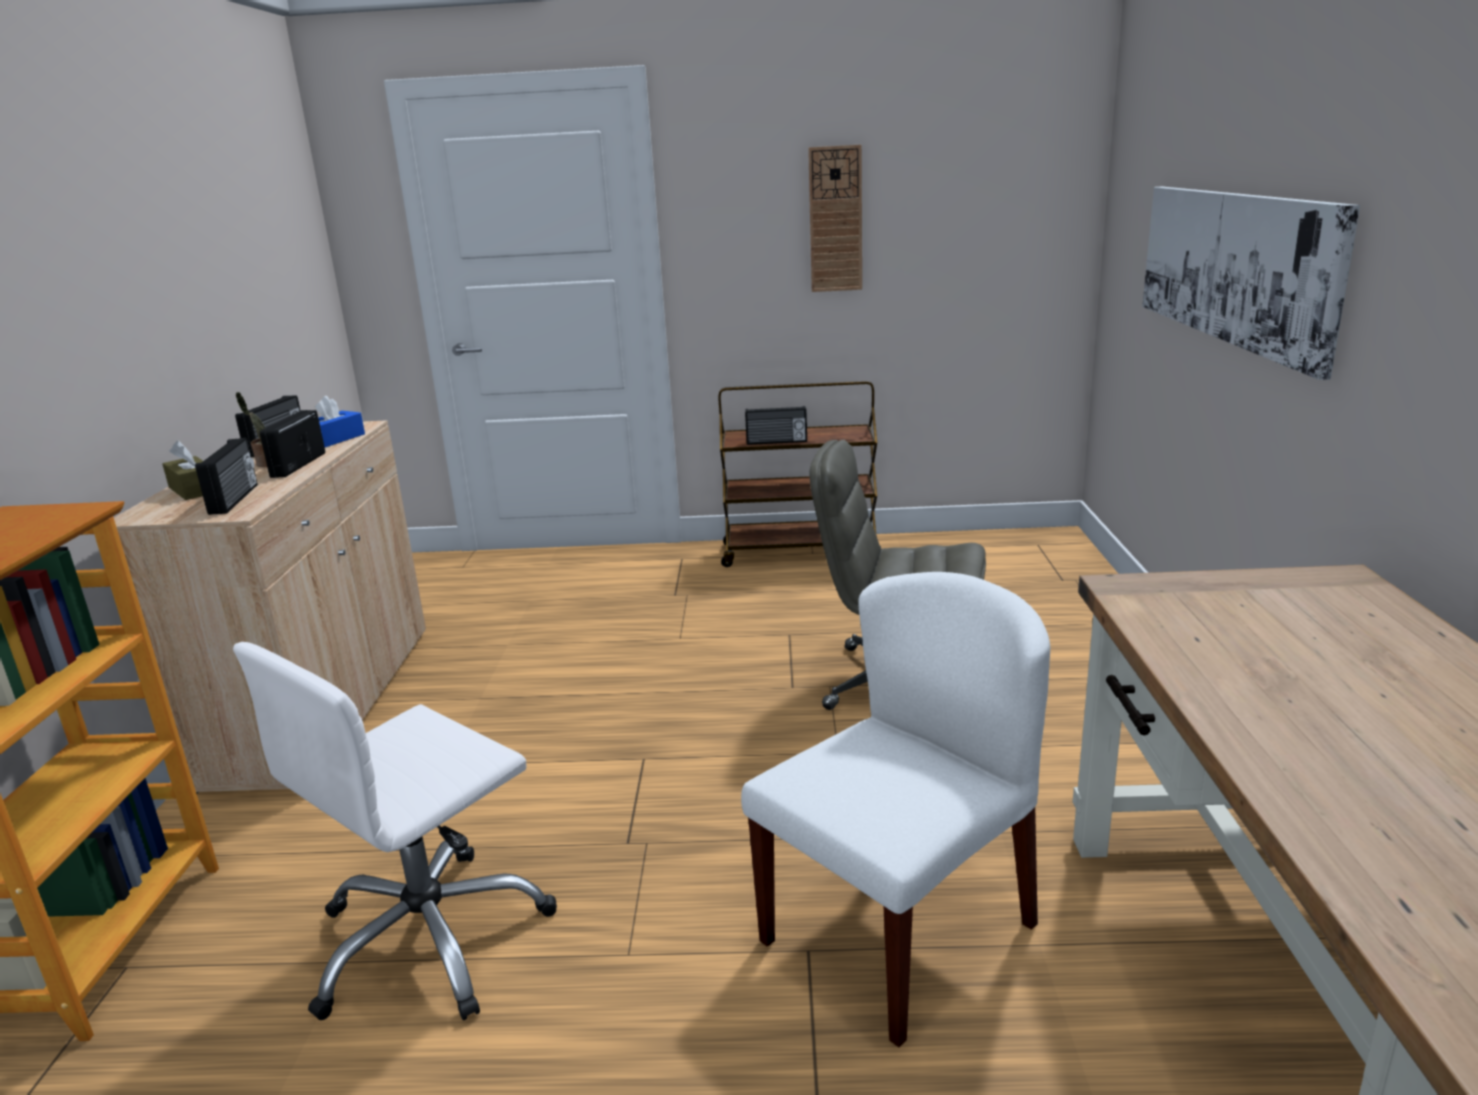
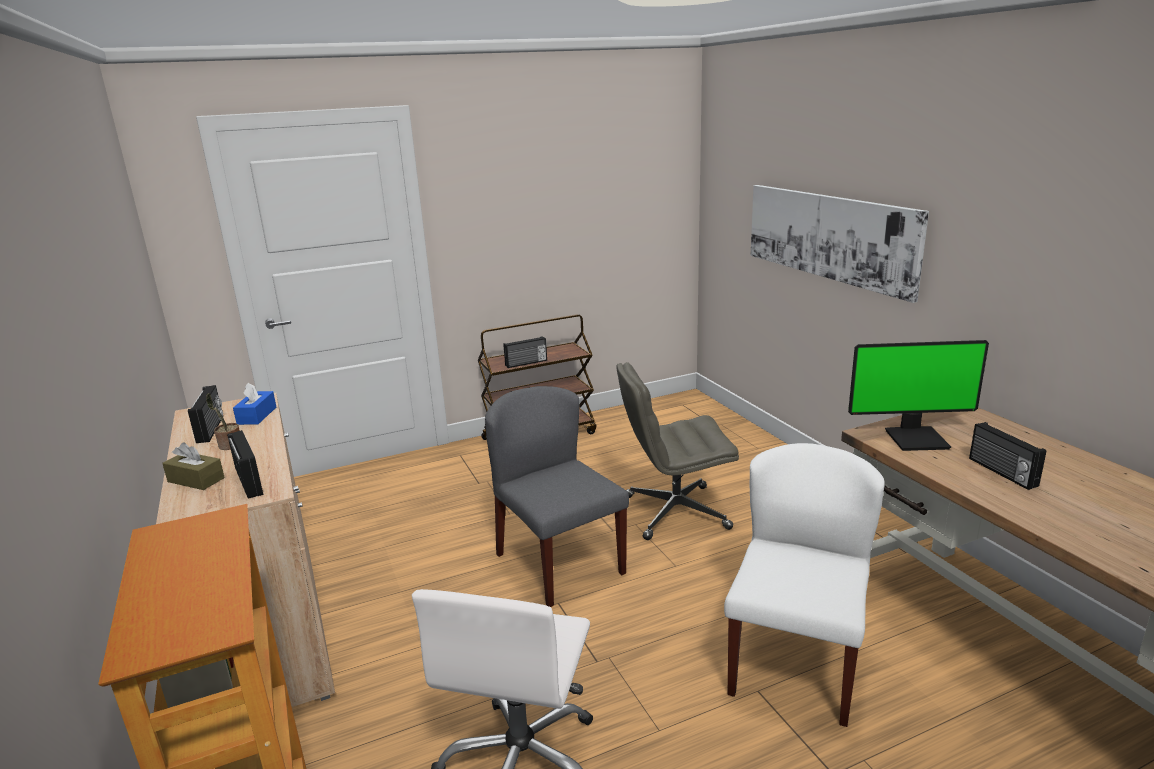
camera: 25 degrees left, 0 degrees up
radio [259,410,325,478] -> radio moved to [969,422,1046,490]
wall clock [808,145,862,292] -> none
none -> grey chair [485,386,629,607]
none -> monitor [848,340,989,451]

